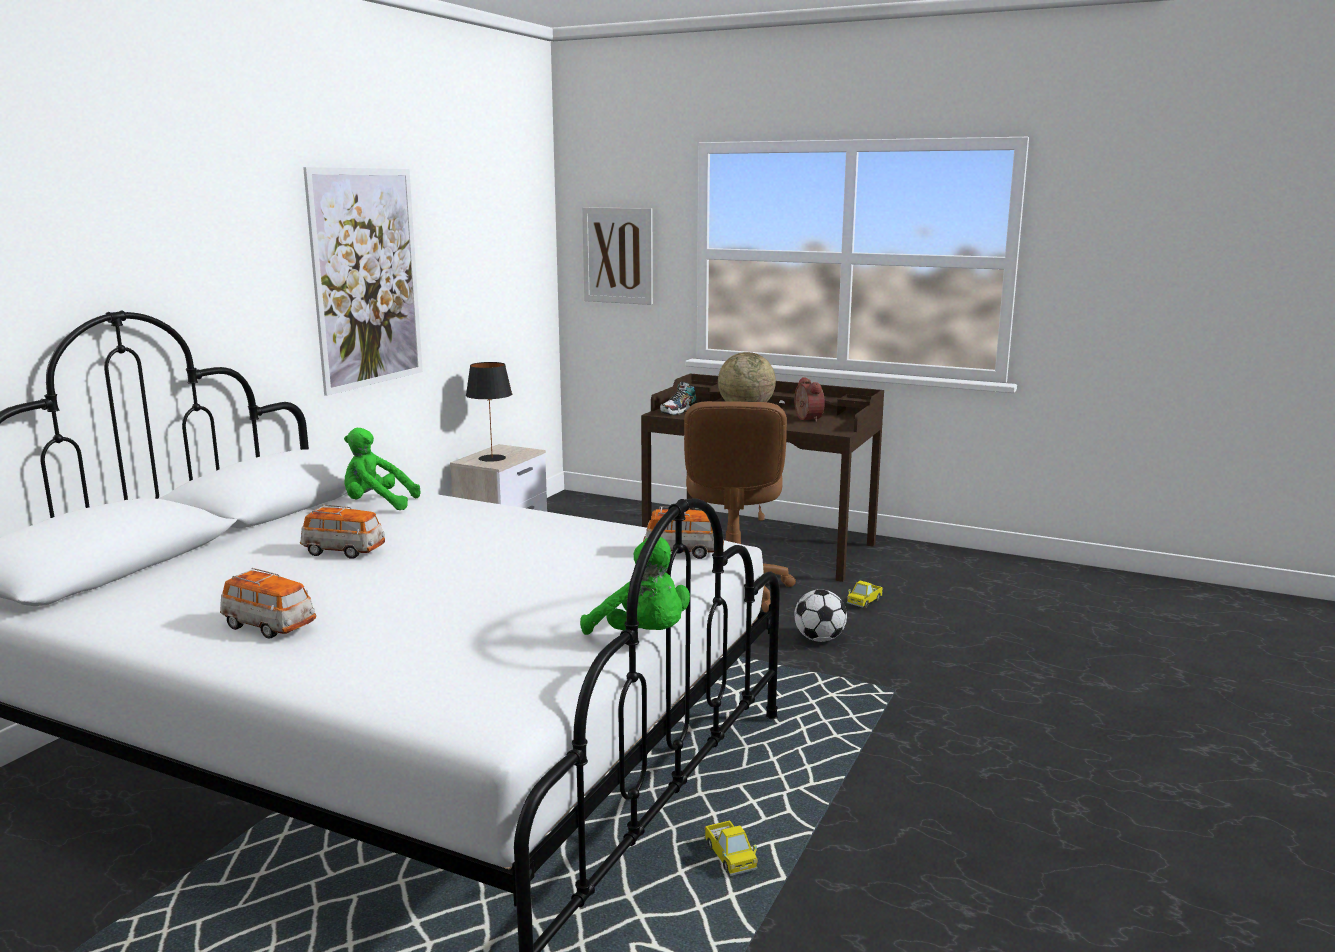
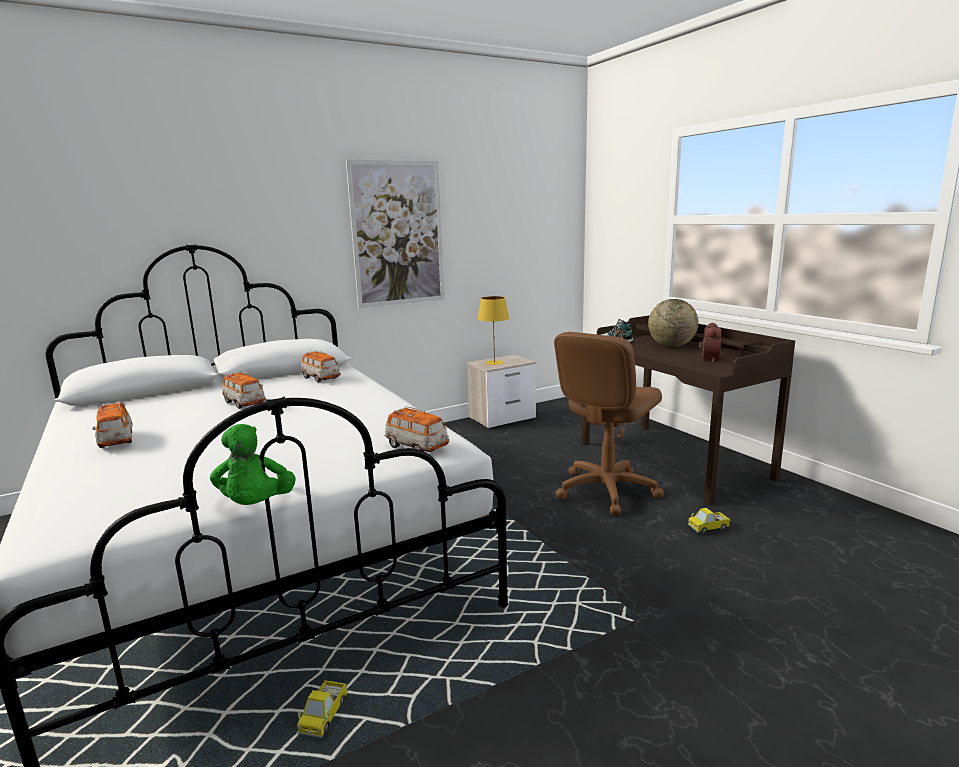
camera: 35 degrees right, 0 degrees up
green plush toy [344,428,420,510] -> toy car [301,350,341,382]
black table lamp [466,362,512,462] -> yellow table lamp [478,296,509,365]
picture [582,207,653,305] -> none
football [794,589,847,642] -> none

